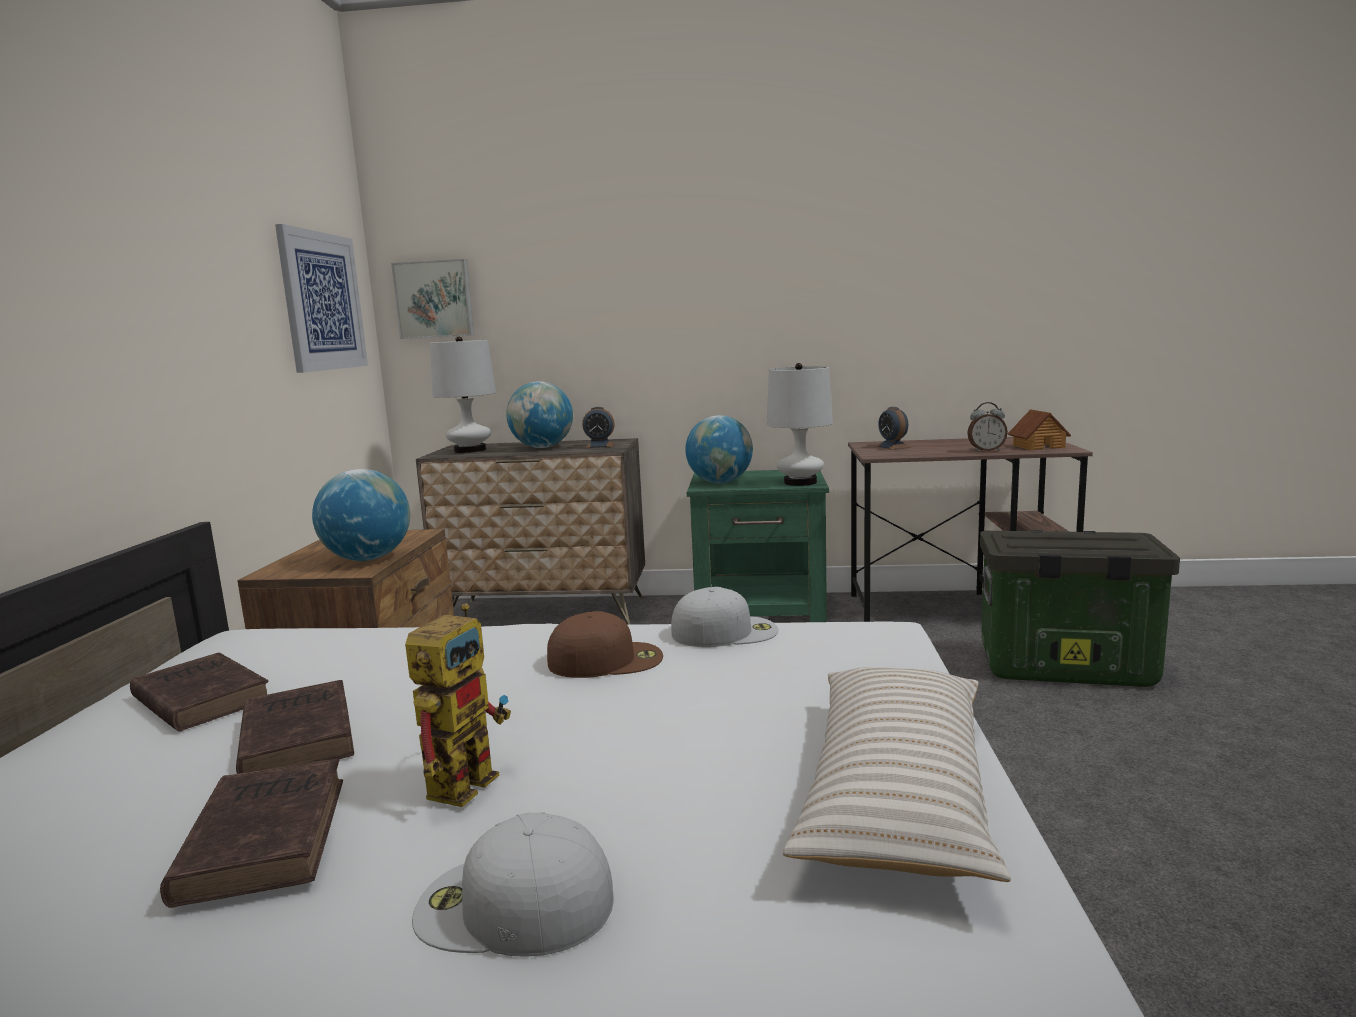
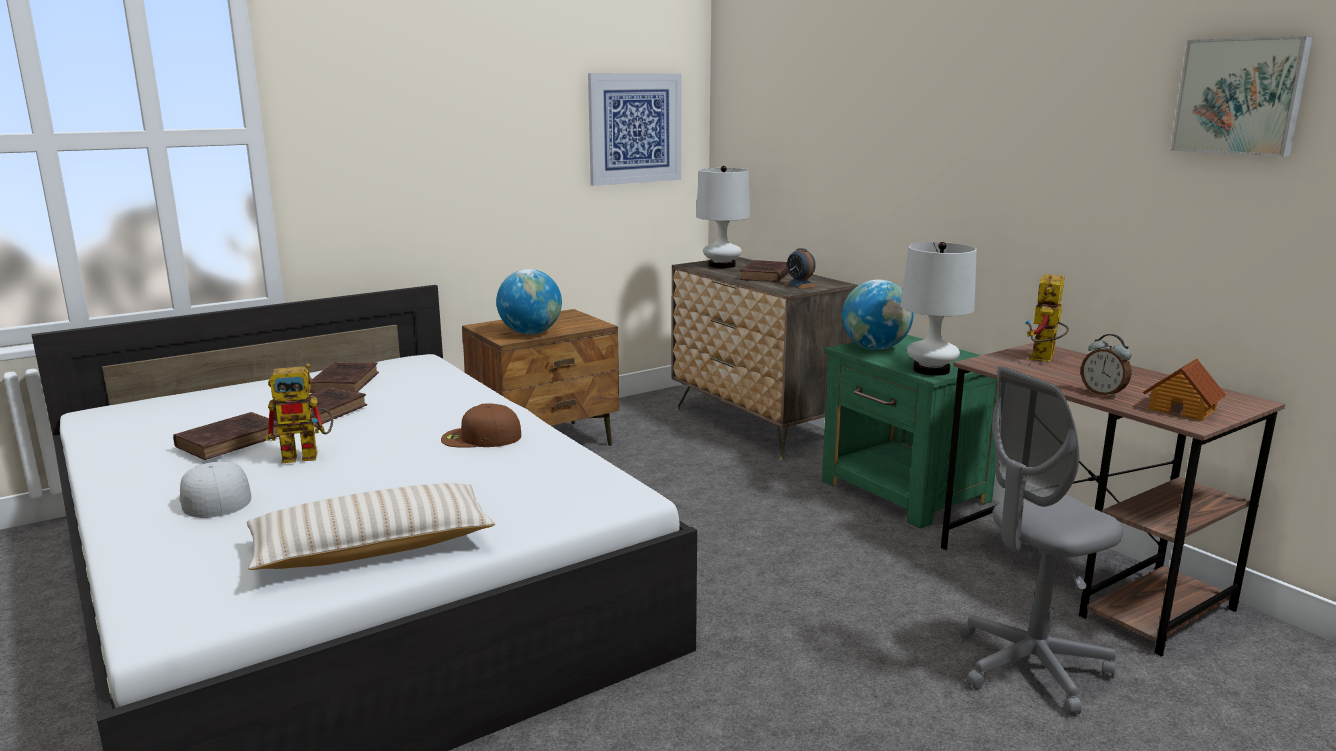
camera: 50 degrees right, 5 degrees up
picture [391,259,474,339] -> picture moved to [1170,36,1313,157]
globe [506,381,573,448] -> brown book [739,260,789,282]
brown cap [547,611,663,678] -> brown cap turned 135 degrees clockwise [441,403,521,448]
white cap [671,587,778,647] -> none
alarm clock [875,407,911,450] -> toy robot [1026,274,1069,361]
storage box [980,530,1180,687] -> grey office chair [959,366,1123,715]

